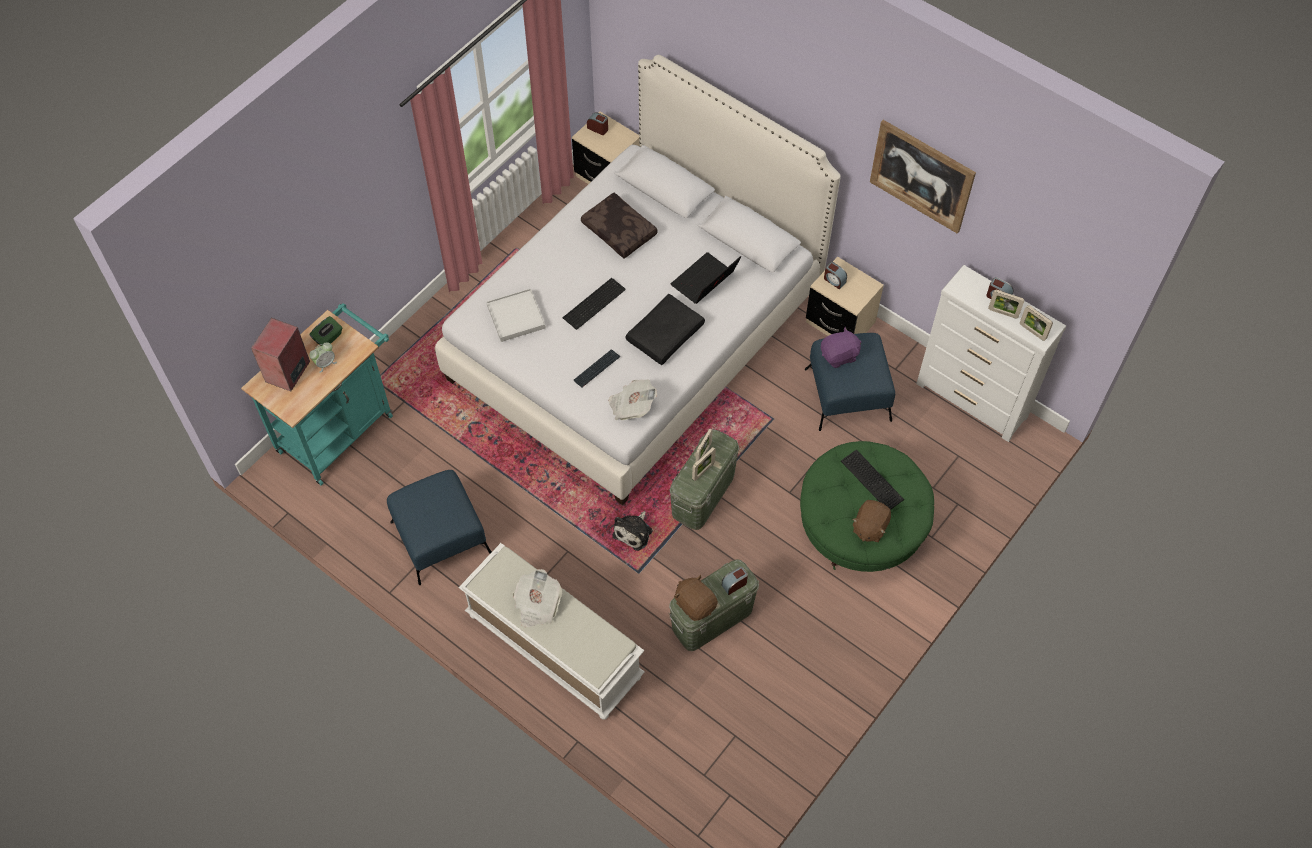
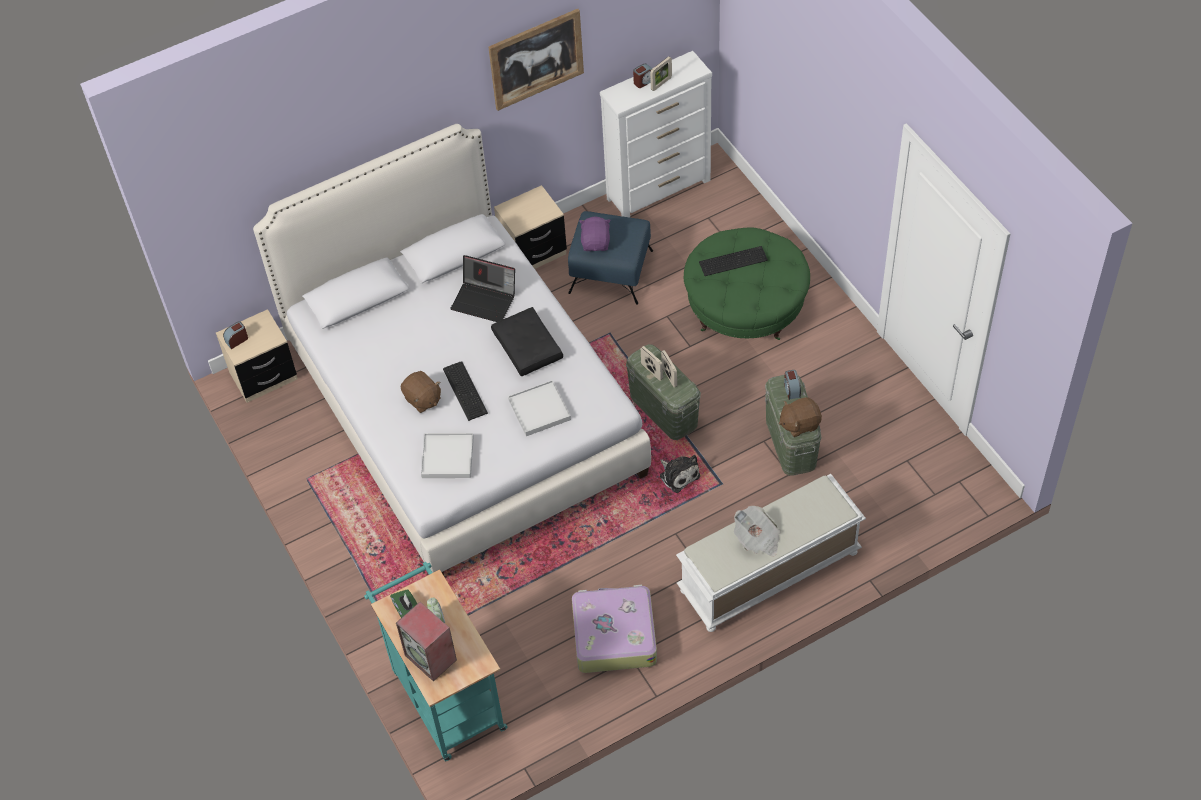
camera: 65 degrees left, 5 degrees down
blue ottoman [387,470,491,585] -> suitcase [572,585,657,673]
keyboard [574,349,620,387] -> white tray [508,380,571,436]
brown pillow [581,193,657,258] -> none
newspaper [608,379,657,420] -> none
laptop [671,252,741,304] -> laptop turned 45 degrees counterclockwise [450,255,515,322]
alarm clock [824,262,847,289] -> none
brown plush toy [852,500,891,542] -> brown plush toy moved to [401,371,441,413]
picture frame [1020,305,1053,341] -> none

